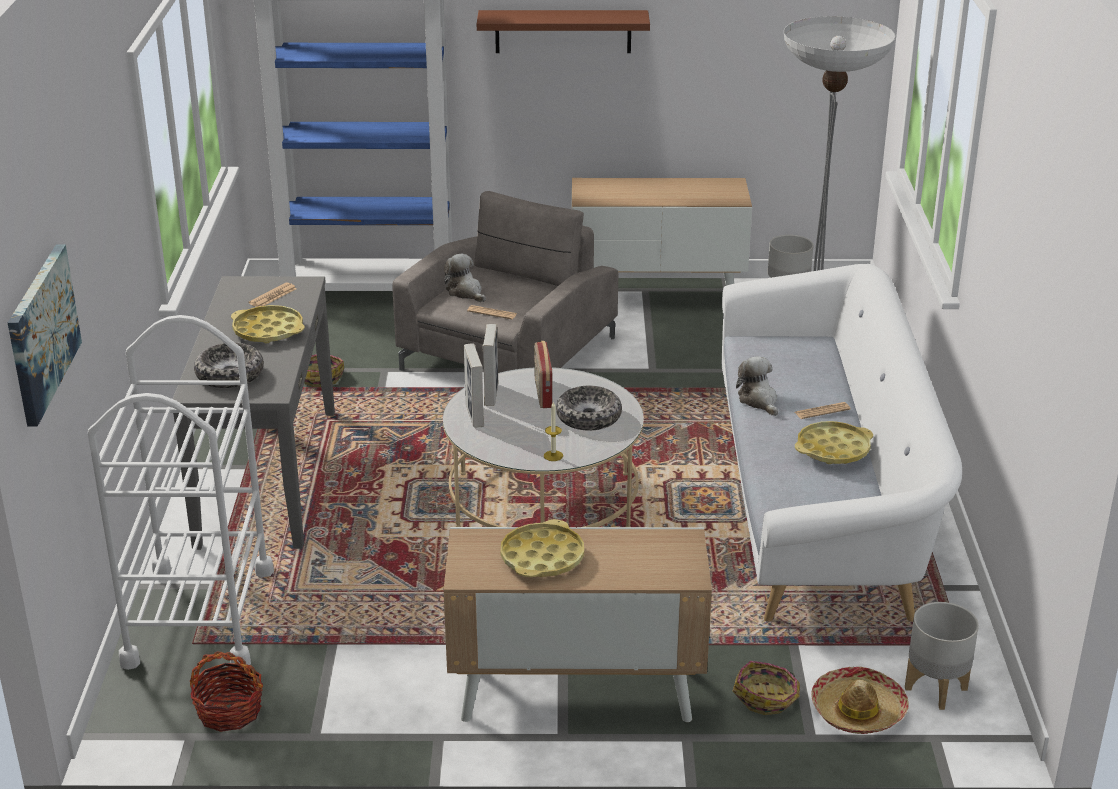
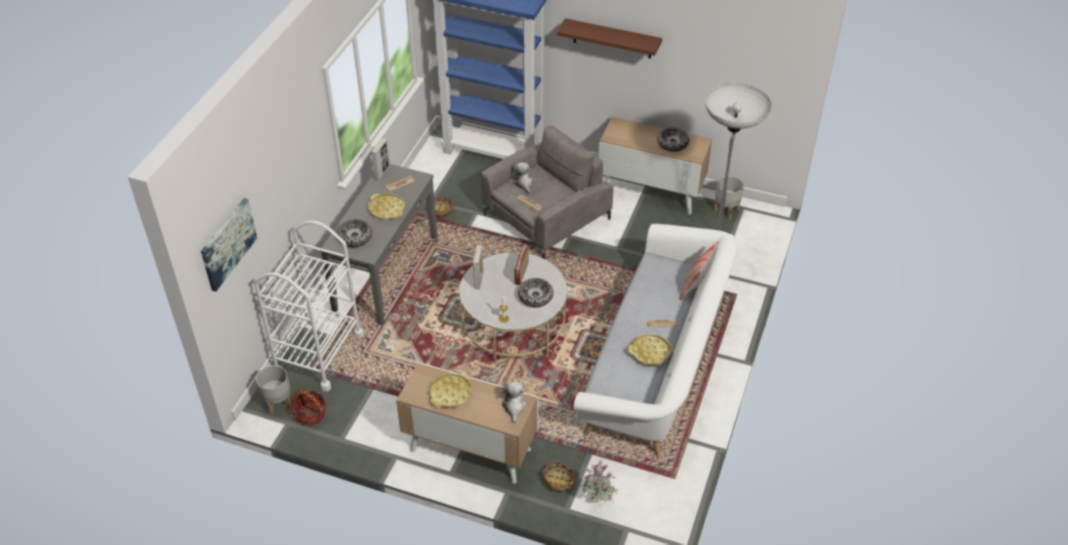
camera: 20 degrees right, 15 degrees up
picture frame [483,324,498,406] -> picture frame moved to [371,138,390,180]
plush toy [736,356,778,416] -> plush toy moved to [500,381,526,423]
hat [811,667,909,734] -> potted plant [581,461,618,503]
grey planter [905,602,979,710] -> grey planter moved to [256,365,291,415]
none -> bowl [657,127,689,152]
none -> pillow [680,241,719,300]

